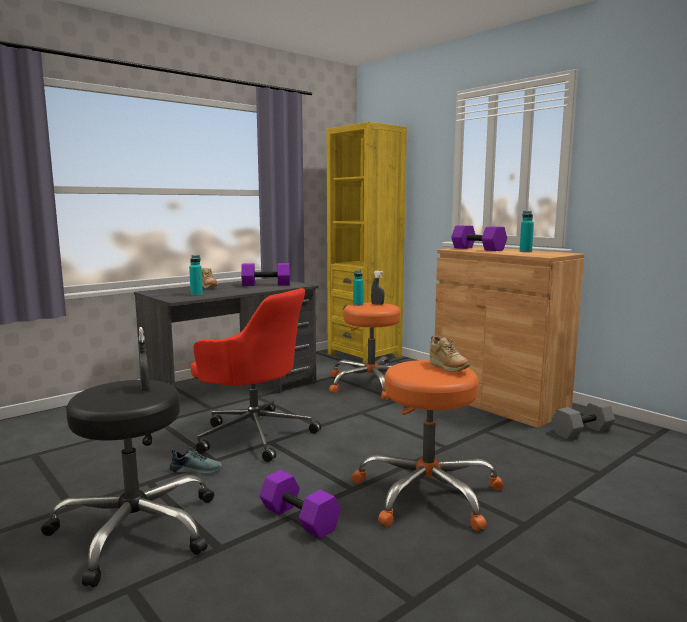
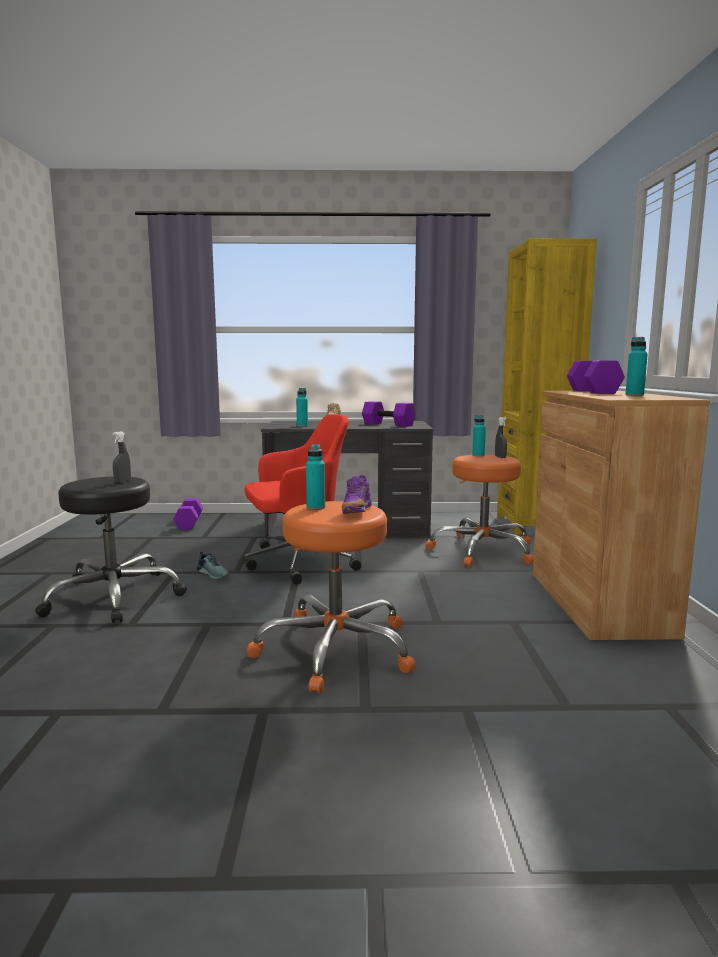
camera: 40 degrees right, 0 degrees up
red office chair [190,288,321,462] -> red office chair turned 90 degrees counterclockwise [245,414,361,585]
purple dumbbell [259,470,341,539] -> purple dumbbell moved to [173,498,203,530]
beige shoe [430,336,470,372] -> purple shoe [342,475,372,514]
grey dumbbell [552,401,615,439] -> none
none -> turquoise bottle [306,444,325,510]

